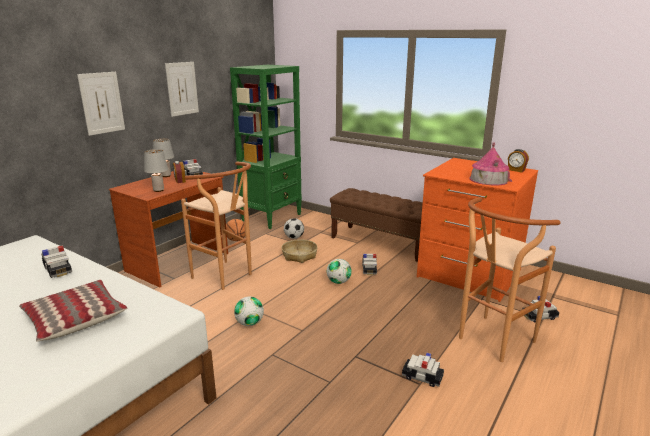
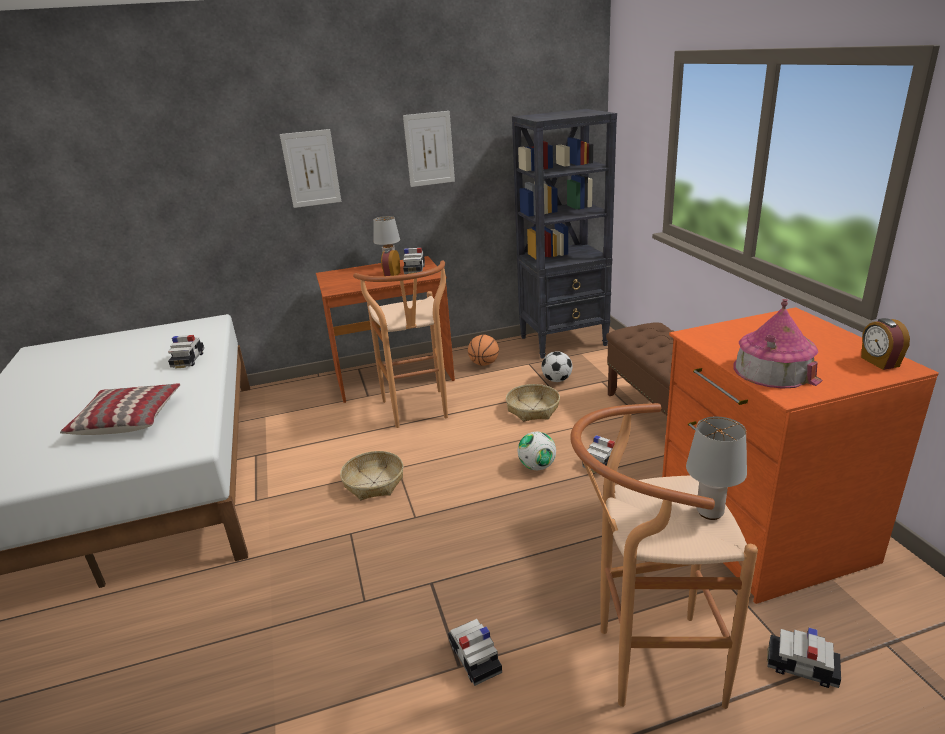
camera: 40 degrees right, 5 degrees up
grey table lamp [144,149,168,192] -> grey table lamp moved to [686,417,747,520]
green bookcase [230,65,302,229] -> black bookcase [512,109,617,359]
football [234,297,264,326] -> basket [340,451,403,500]

